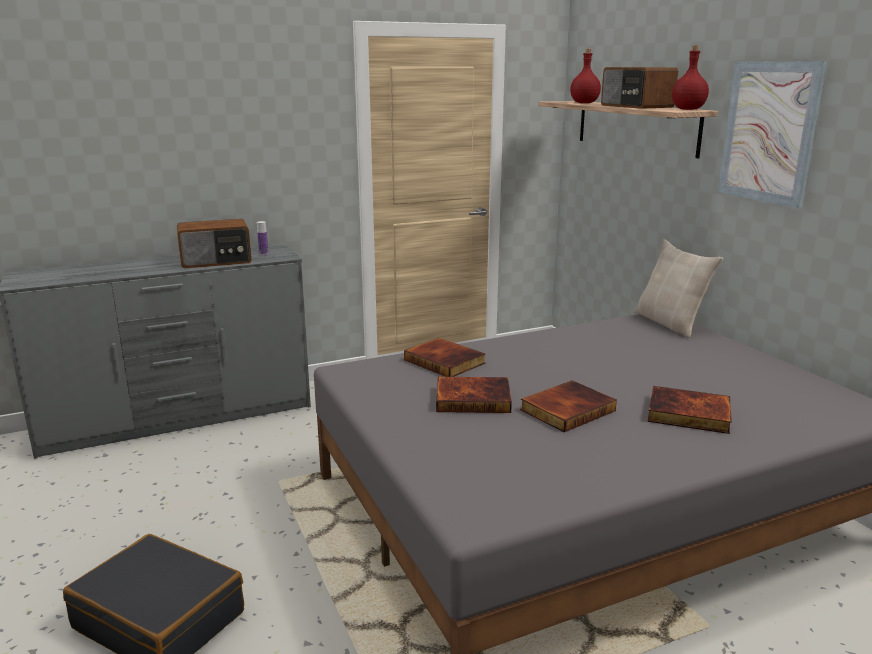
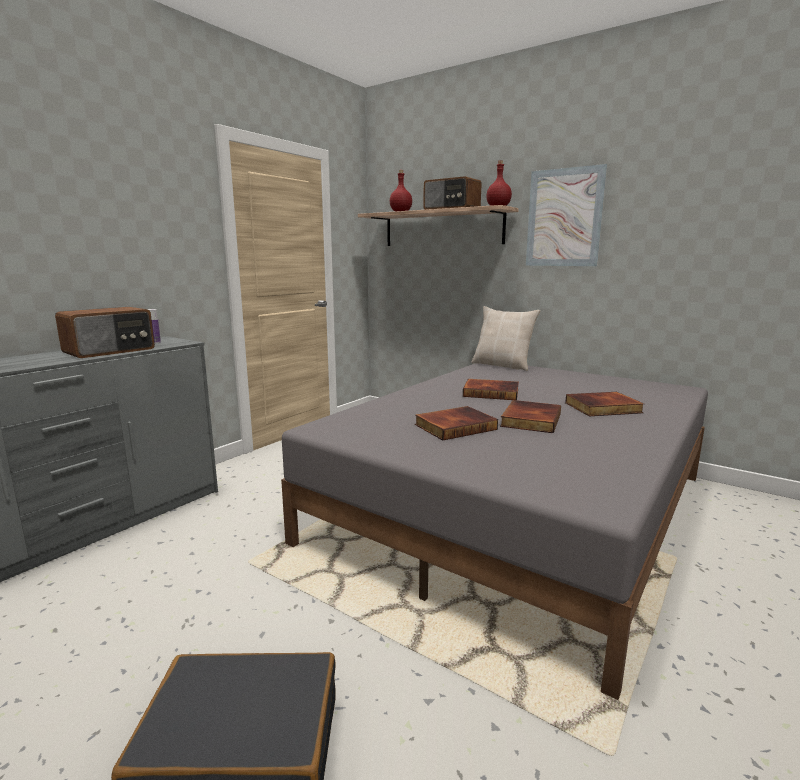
camera: 30 degrees left, 5 degrees down
book [404,338,485,377] -> book moved to [463,379,519,400]

